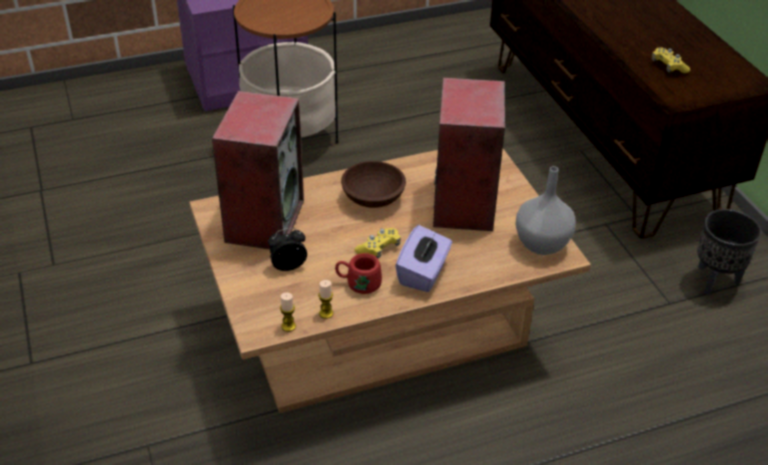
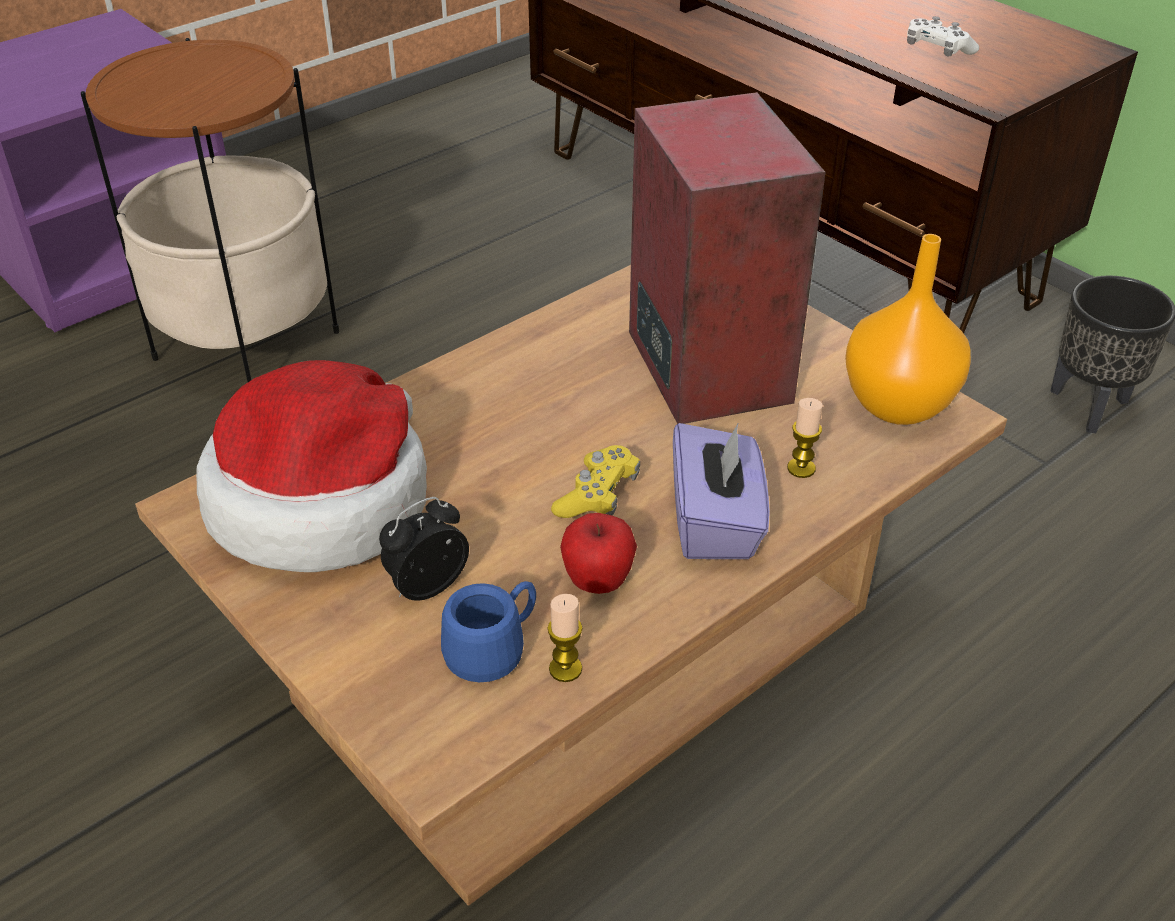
camera: 20 degrees left, 0 degrees up
speaker [212,91,304,249] -> hat [196,360,427,572]
candle [280,292,296,332] -> candle moved to [787,398,823,478]
red mug [335,253,382,294] -> apple [560,513,637,594]
brown bowl [341,161,406,208] -> none
grey vase [515,166,576,255] -> orange vase [845,234,971,425]
yellow game controller [652,47,690,73] -> white game controller [907,16,979,57]
none -> blue mug [441,581,536,682]

